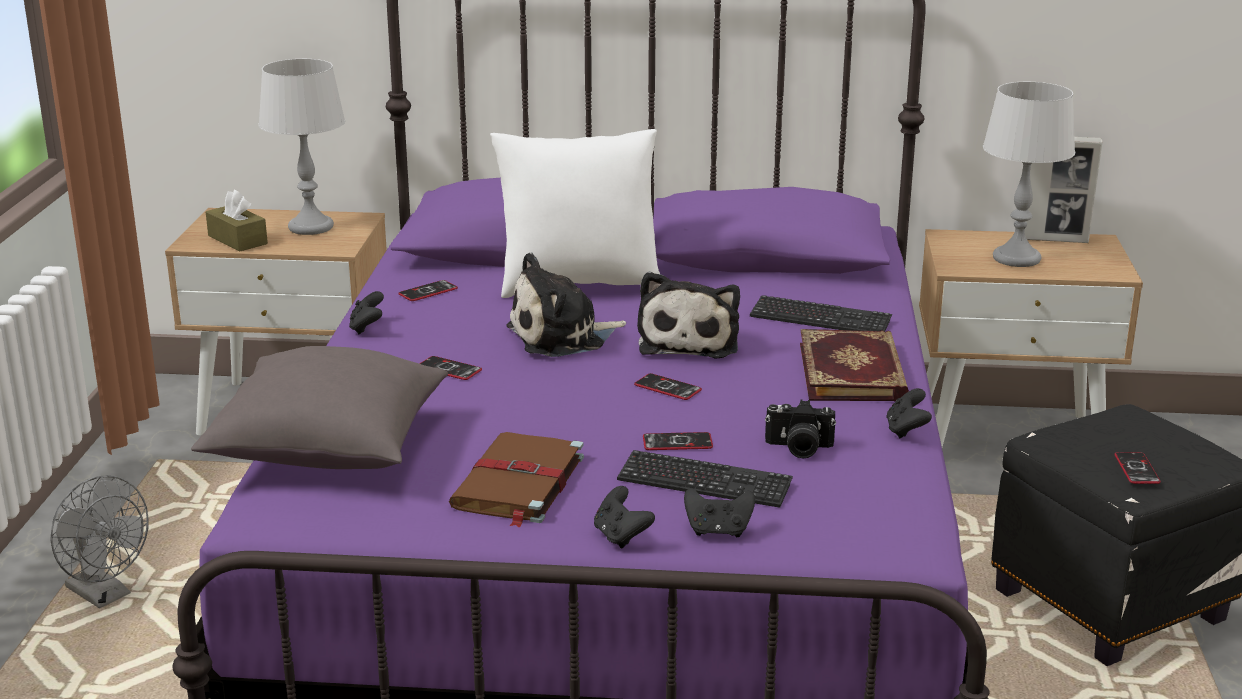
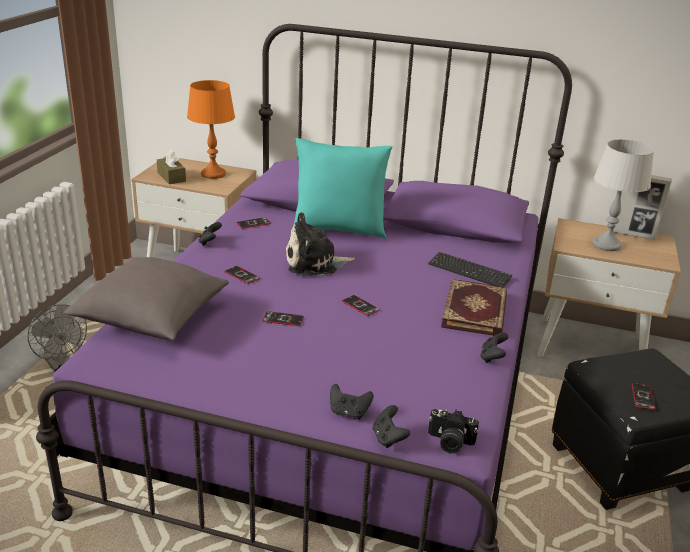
camera: 10 degrees right, 5 degrees up
grey table lamp [258,59,345,235] -> orange table lamp [187,80,235,179]
brown book [449,432,584,528] -> none
white pillow [490,129,660,298] -> turquoise pillow [293,138,392,239]
black game controller [594,486,655,548] -> black game controller moved to [373,405,410,448]
keyboard [617,450,793,507] -> none
plush toy [637,271,740,359] -> none
phone [643,432,713,450] -> phone moved to [262,311,304,326]
camera [765,400,836,459] -> camera moved to [428,409,479,454]

